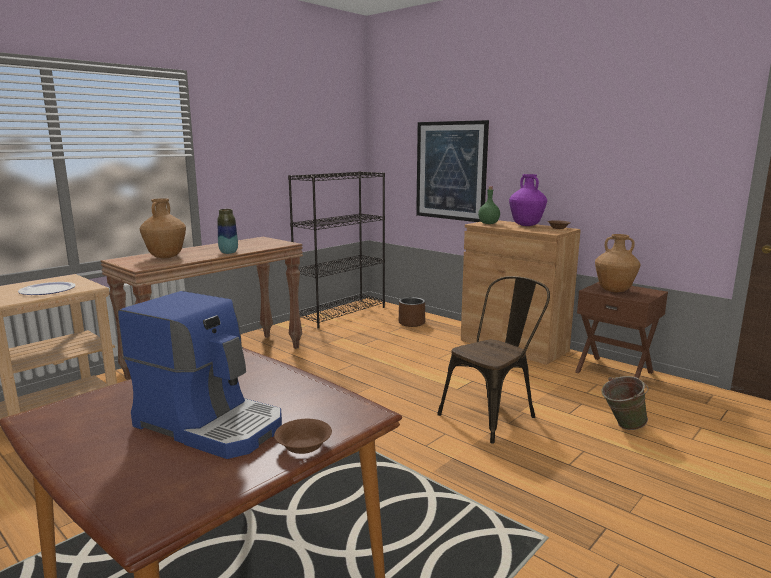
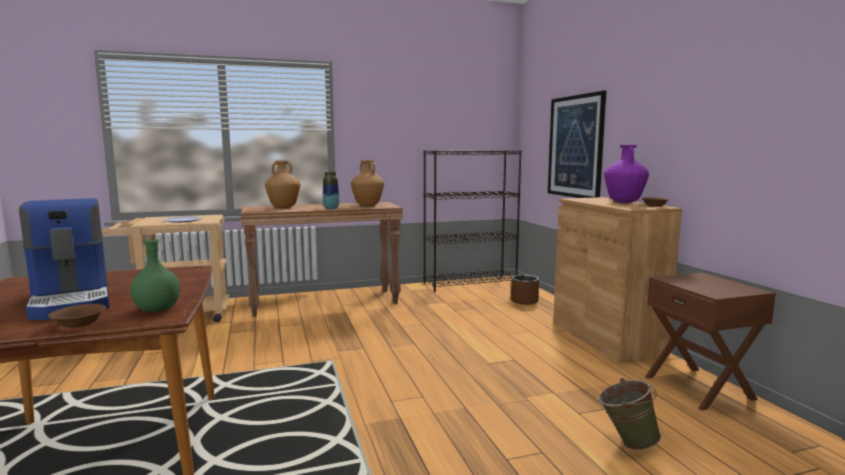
camera: 30 degrees right, 5 degrees down
brown chair [437,276,550,444] -> none
green bottle [478,187,500,224] -> green bottle moved to [130,234,180,312]
brown vase [595,234,641,292] -> brown vase moved to [351,160,384,206]

